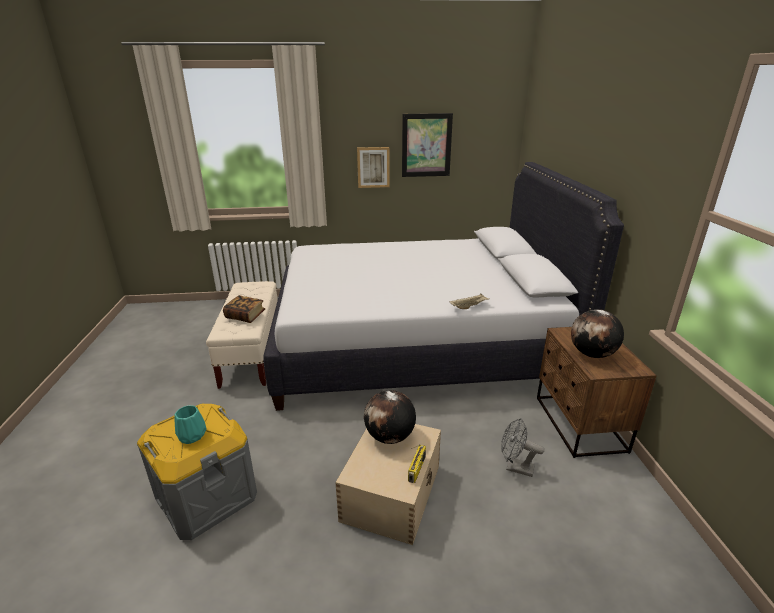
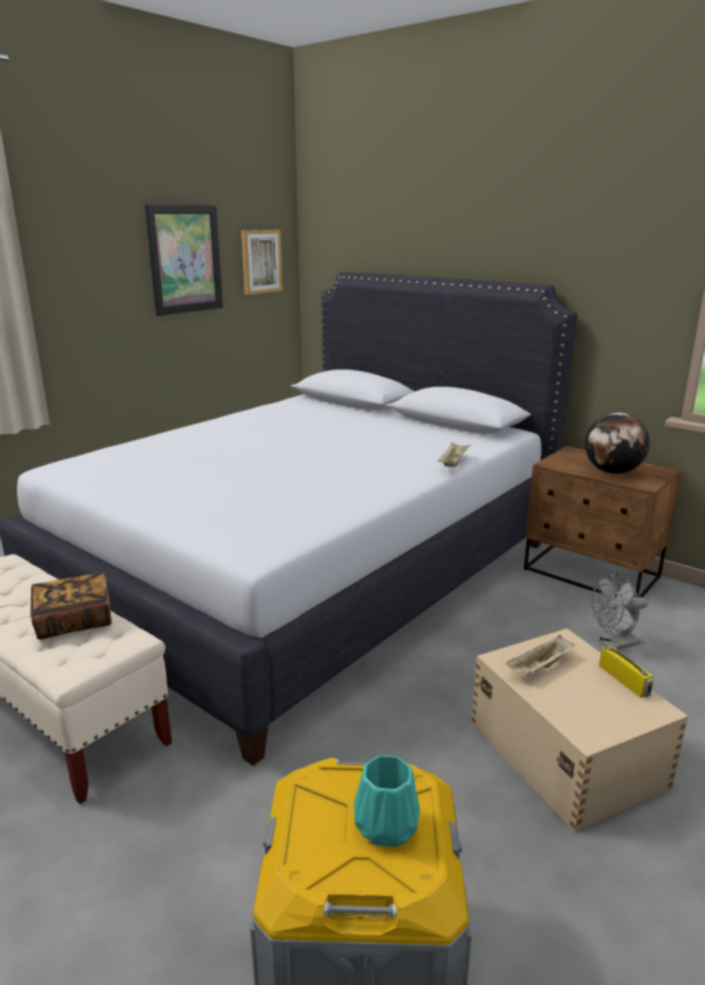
camera: 45 degrees left, 5 degrees down
picture [357,147,390,188] -> picture moved to [241,230,283,295]
globe [364,390,416,444] -> beige tray [506,635,575,675]

